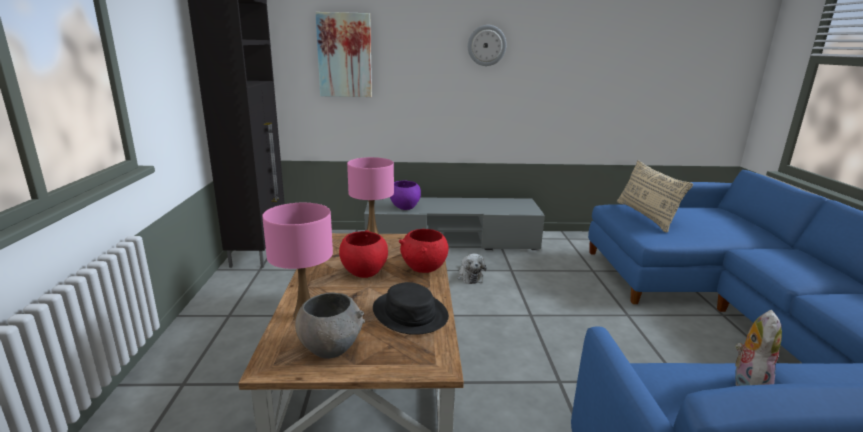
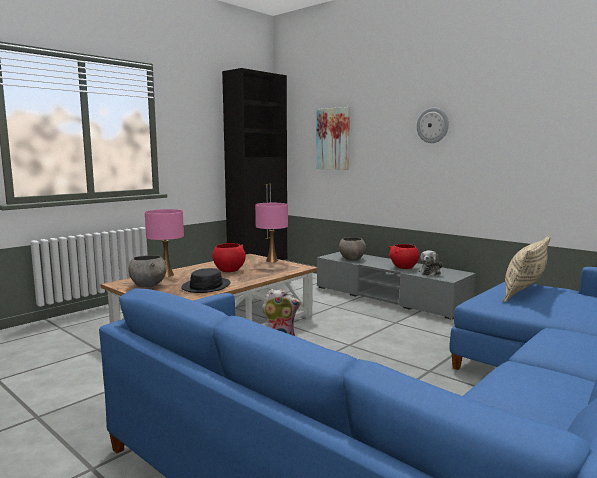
camera: 45 degrees right, 10 degrees down
purple bowl [390,180,421,210] -> grey bowl [339,237,366,260]
red bowl [399,229,449,273] -> red bowl moved to [389,244,419,269]
plush toy [458,253,486,284] -> plush toy moved to [419,250,443,276]

